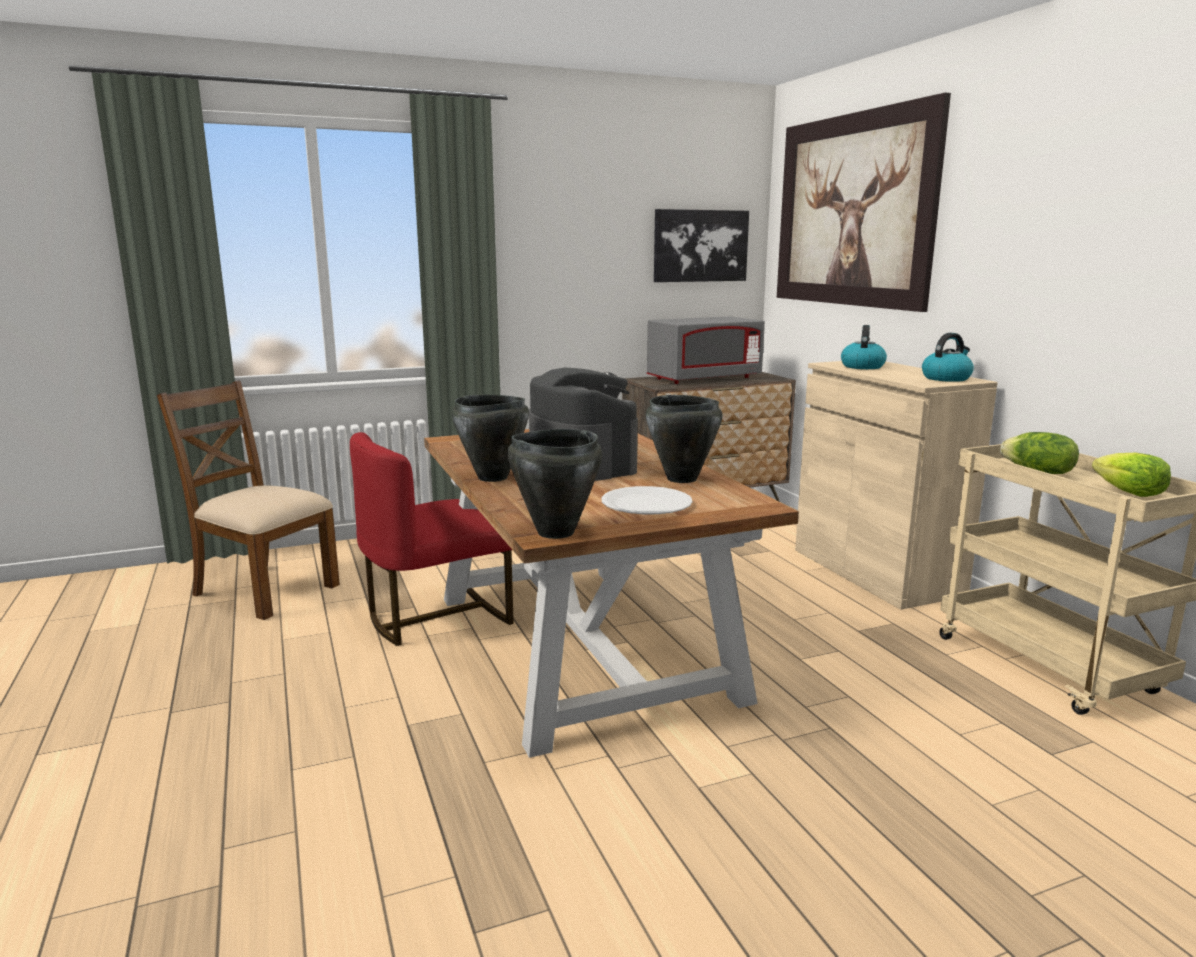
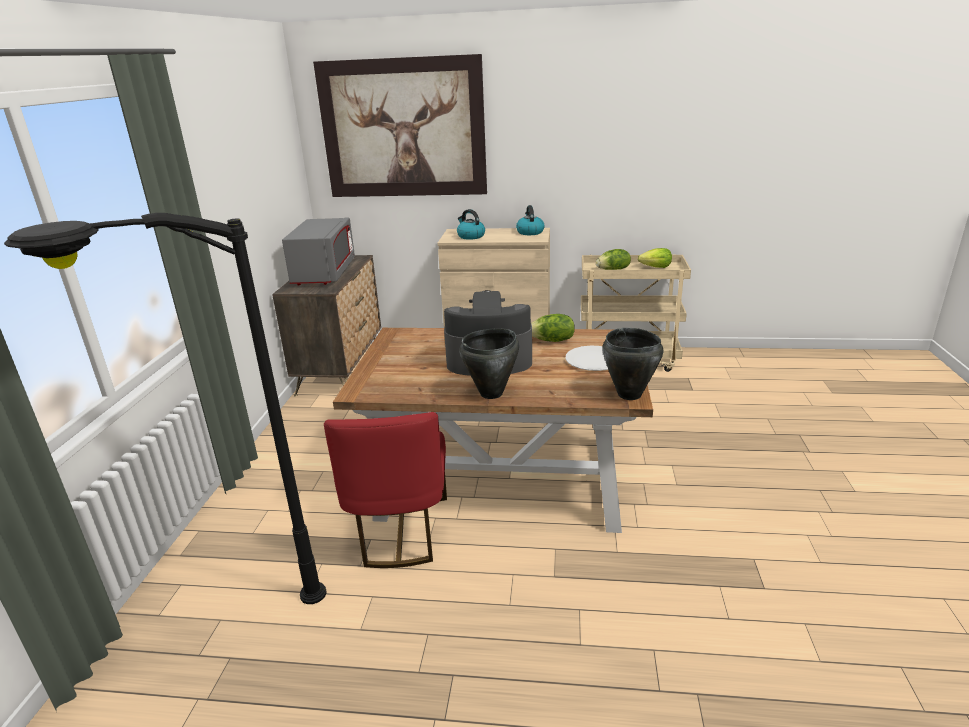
camera: 60 degrees left, 10 degrees up
brown chair [157,380,340,620] -> black floor lamp [4,213,327,604]
black cooking pot [646,395,722,483] -> lettuce [531,314,575,342]
picture [654,209,749,282] -> none

